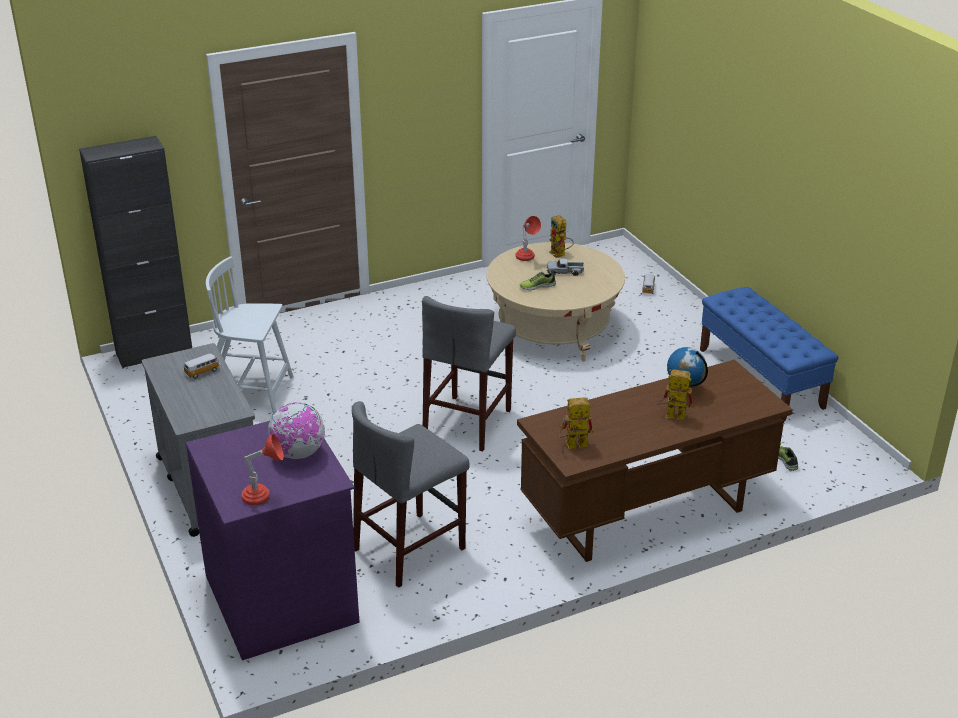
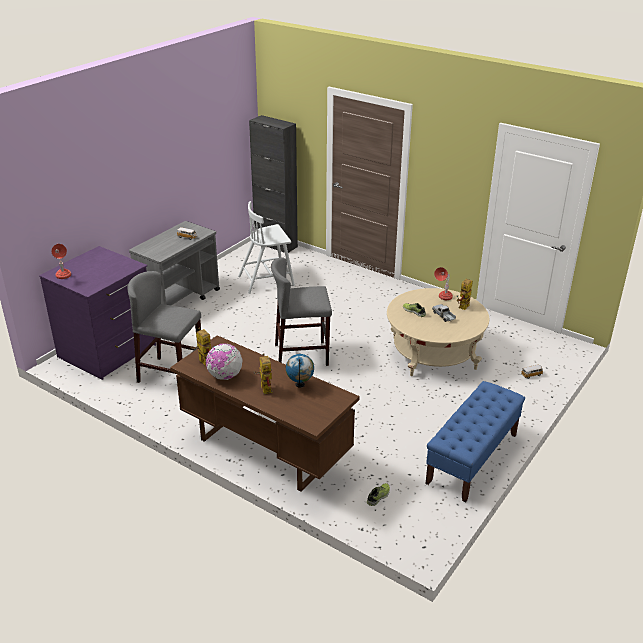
camera: 60 degrees right, 0 degrees up
white chair [206,256,294,413] -> white chair turned 90 degrees counterclockwise [238,201,295,294]
globe [268,402,325,459] -> globe moved to [206,344,243,380]

